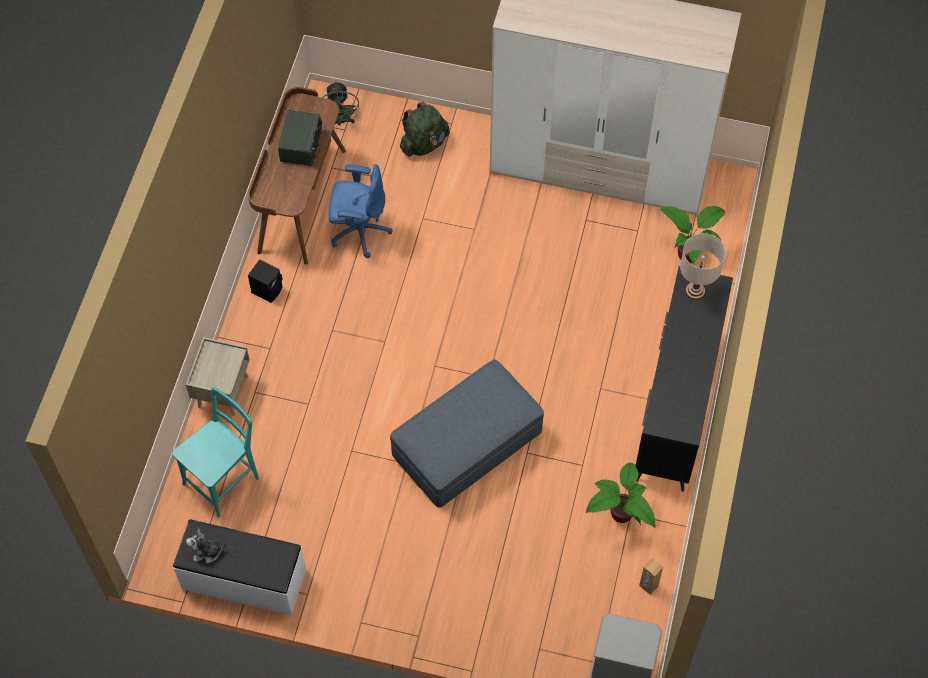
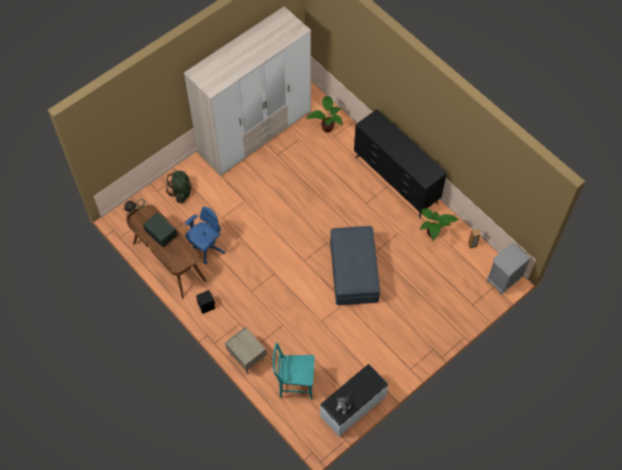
camera: 55 degrees left, 0 degrees up
turquoise chair [172,387,259,517] -> turquoise chair turned 75 degrees counterclockwise [273,343,315,400]
beige table lamp [680,233,726,300] -> none

